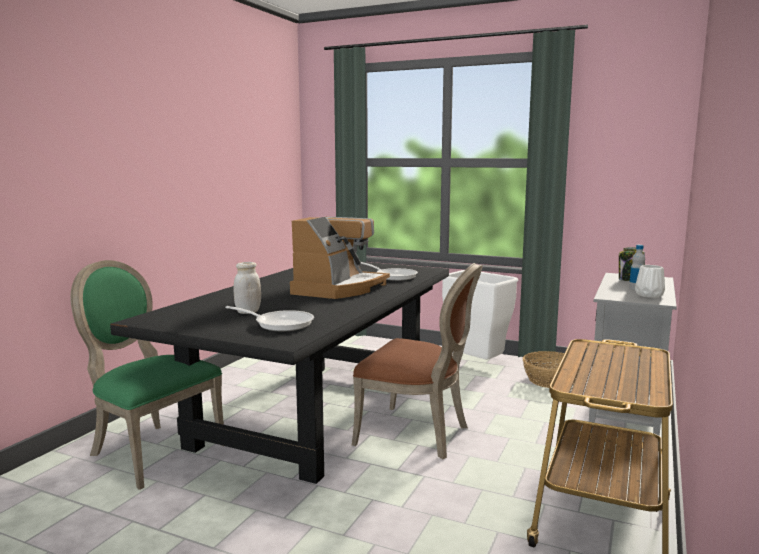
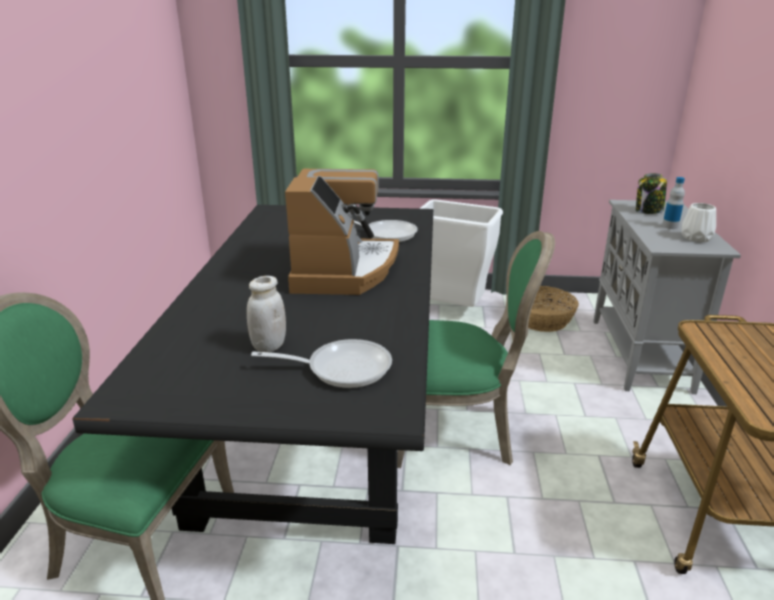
camera: 20 degrees left, 15 degrees up
brown chair [352,263,483,459] -> green chair [397,231,555,468]

